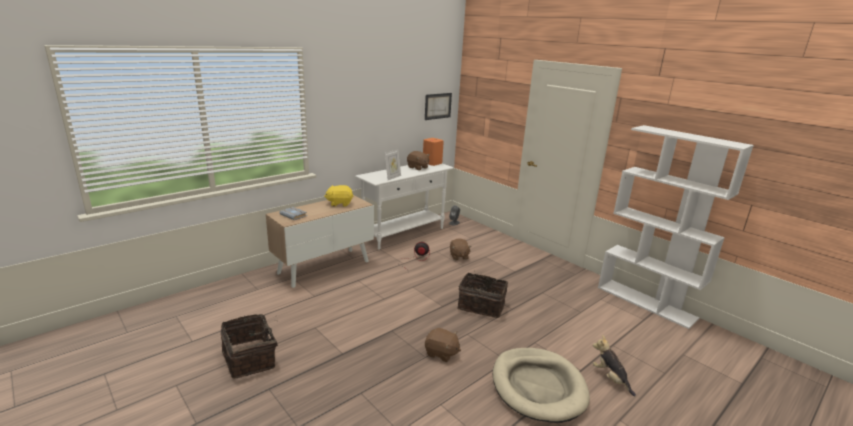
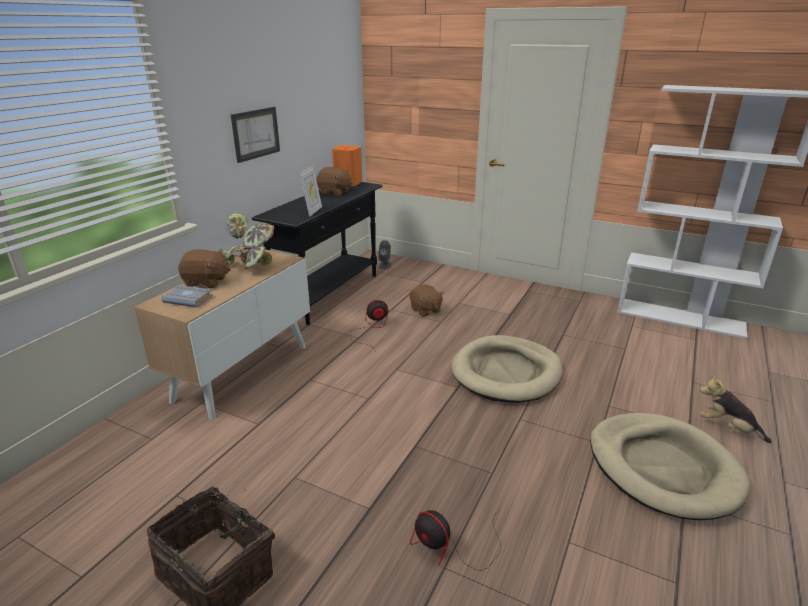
camera: 20 degrees left, 5 degrees up
yellow plush toy [324,185,353,207] -> potted plant [222,213,274,269]
white console table [355,164,454,249] -> black console table [252,182,383,325]
picture [425,93,452,120] -> picture moved to [231,107,280,163]
brown plush toy [425,328,461,362] -> brown plush toy moved to [178,249,231,288]
basket [457,273,508,318] -> beige dog bed [452,335,563,403]
none -> fan [410,509,501,571]

